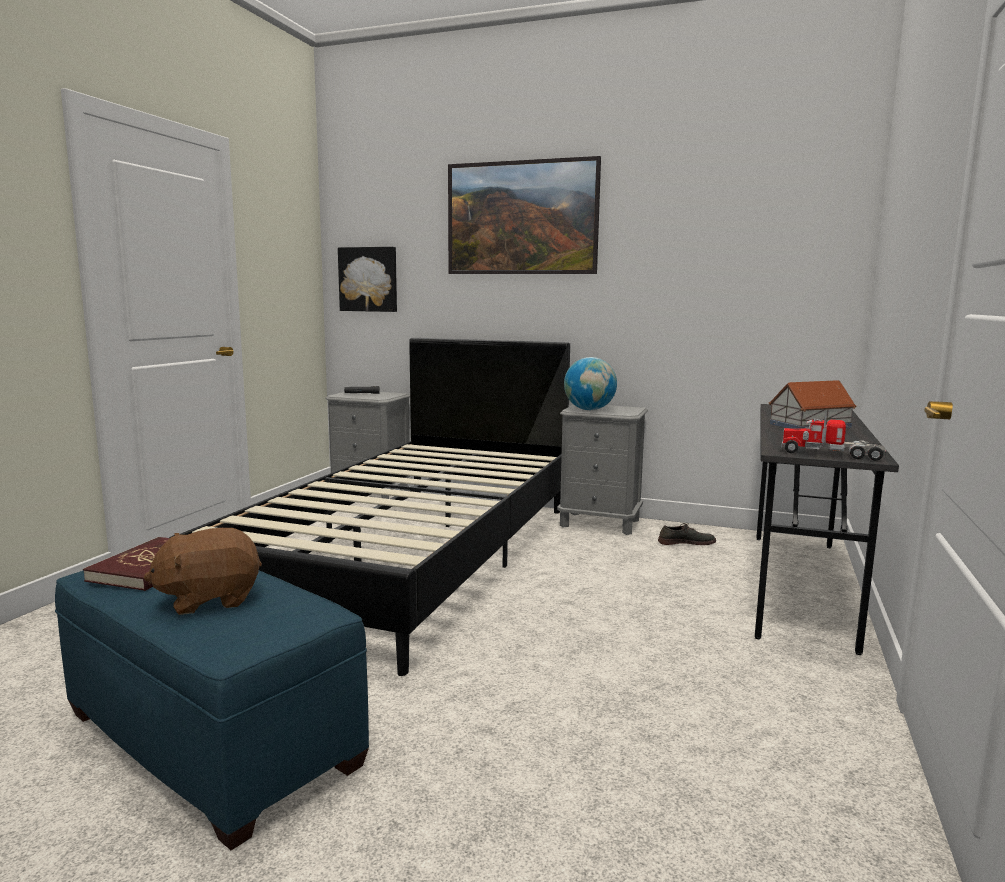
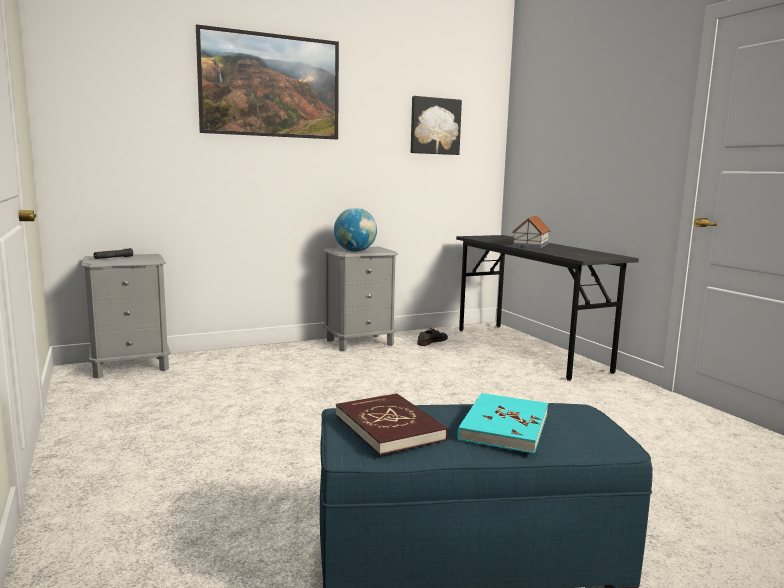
camera: 45 degrees left, 0 degrees up
brown plush toy [144,528,262,615] -> turquoise book [457,393,548,454]
black bed [169,338,570,676] -> none
picture [338,247,397,312] -> picture moved to [411,96,462,155]
toy truck [781,412,887,461] -> none

